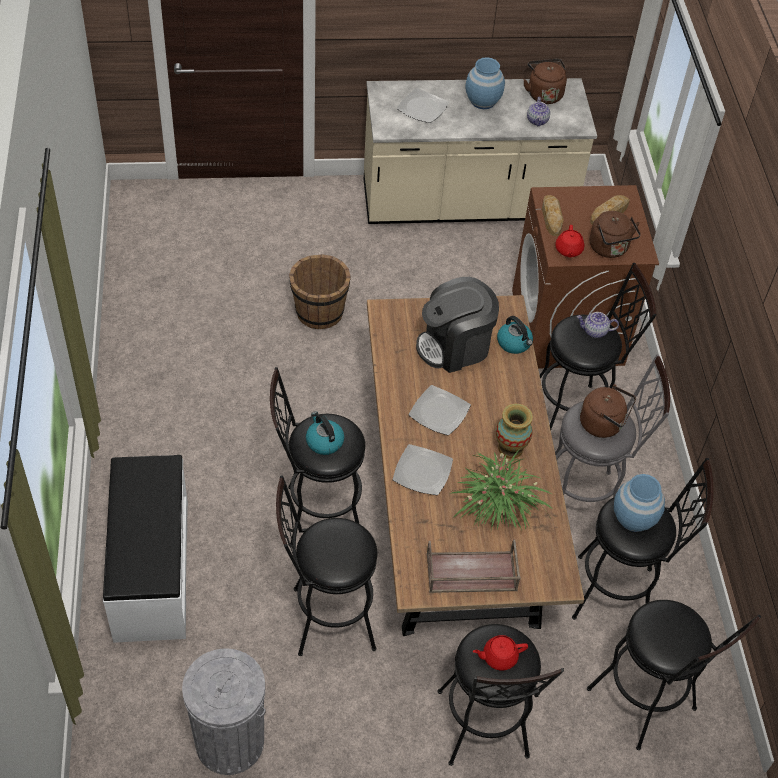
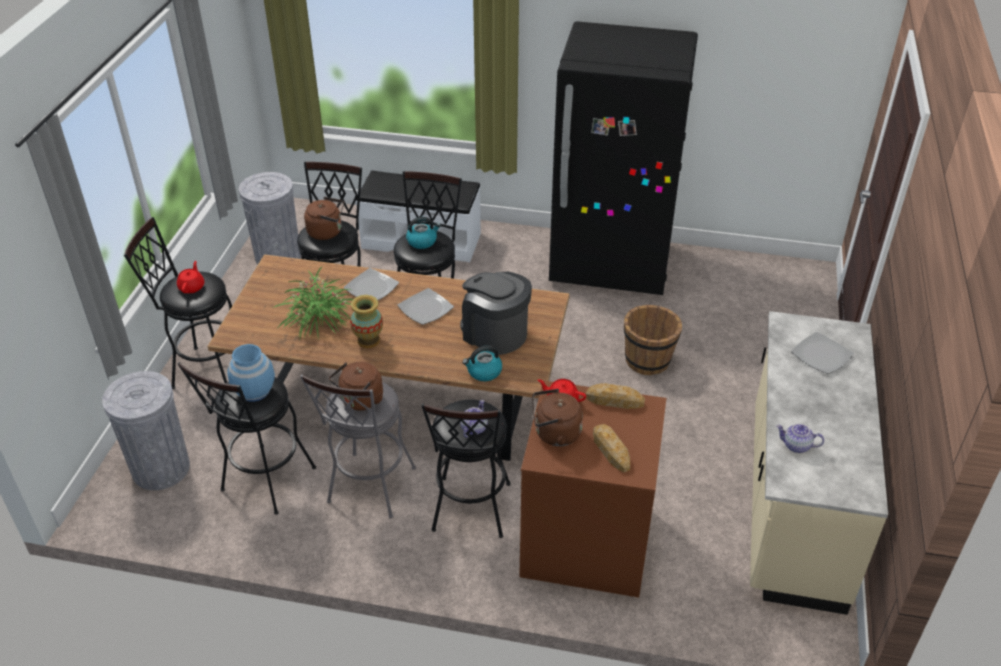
camera: 110 degrees right, 10 degrees down
coffee machine [416,277,499,373] -> coffee machine turned 45 degrees counterclockwise [460,272,532,355]
brown tray [427,540,521,593] -> none
blue vase [465,57,505,109] -> none
brown kettle [523,59,567,104] -> brown kettle moved to [304,197,344,240]
black stool [587,600,761,750] -> grey trash can [102,371,190,490]
none -> black fridge [549,21,698,295]

